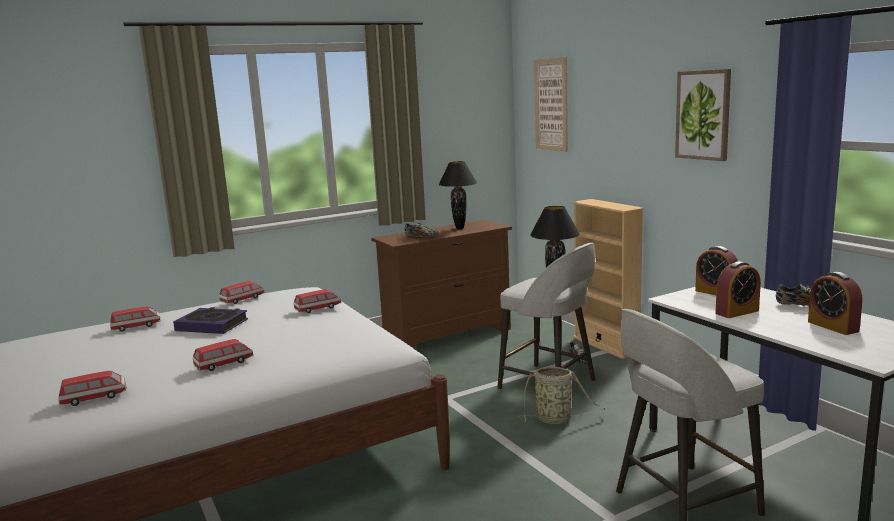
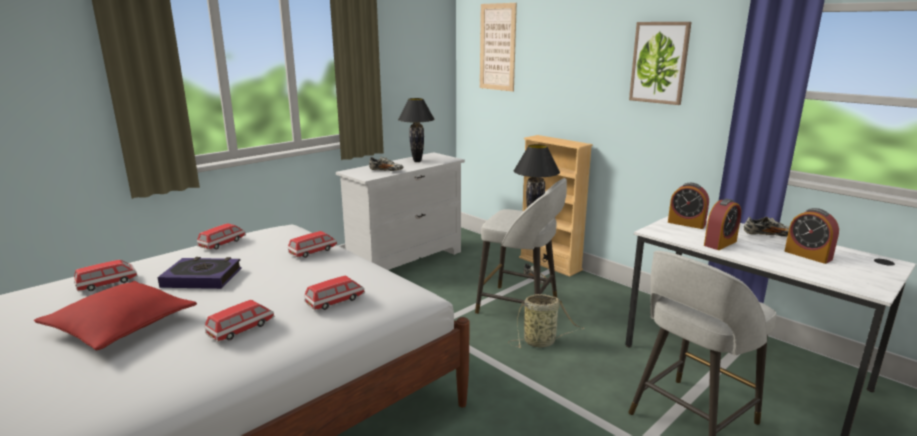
camera: 15 degrees left, 5 degrees up
toy car [59,371,126,406] -> toy car moved to [304,276,365,310]
brown dresser [371,220,512,349] -> white dresser [336,152,465,270]
none -> red pillow [34,281,197,351]

